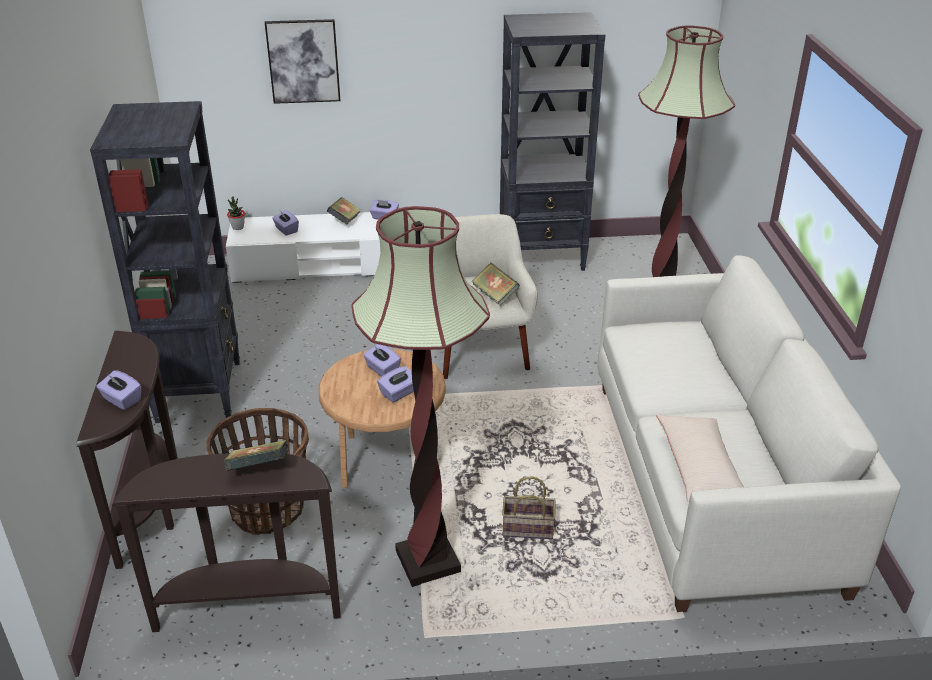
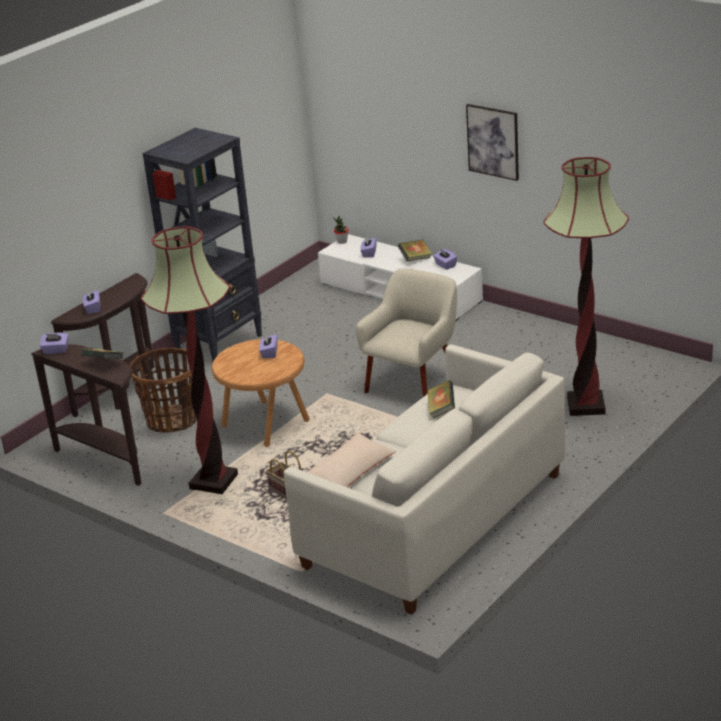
camera: 45 degrees right, 5 degrees down
picture [265,19,340,104] -> picture moved to [466,104,519,181]
purple tissue box [377,366,414,402] -> purple tissue box moved to [40,333,69,354]
book [471,263,520,306] -> book moved to [427,380,455,419]
black bookcase [500,12,605,271] -> none

